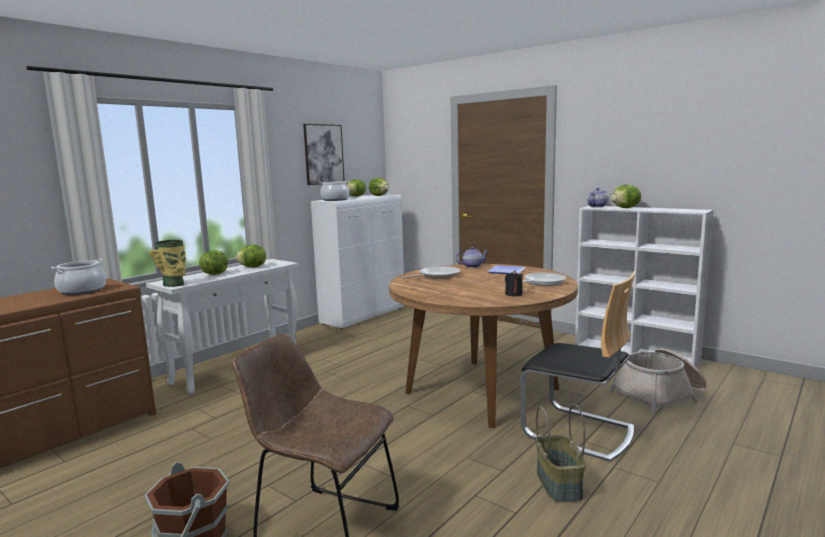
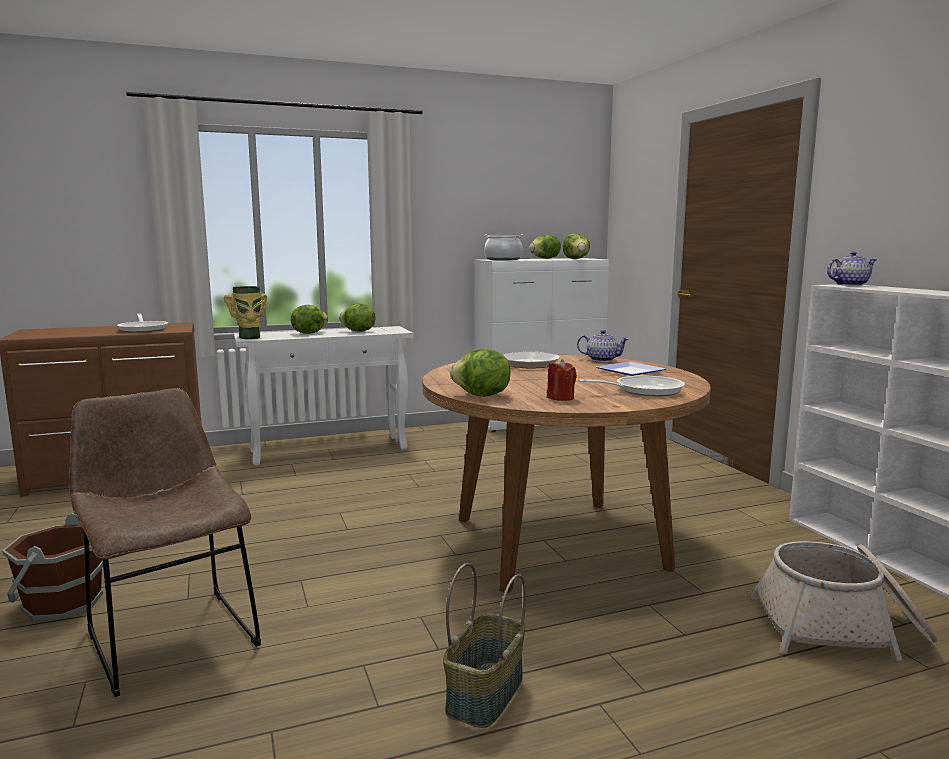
camera: 30 degrees right, 0 degrees up
cooking pot [51,259,106,295] -> frying pan [117,313,168,332]
picture [303,124,345,185] -> none
black candle [505,270,523,297] -> red candle [547,359,577,401]
chair [520,271,636,462] -> none
lettuce [611,184,641,208] -> lettuce moved to [450,349,511,397]

